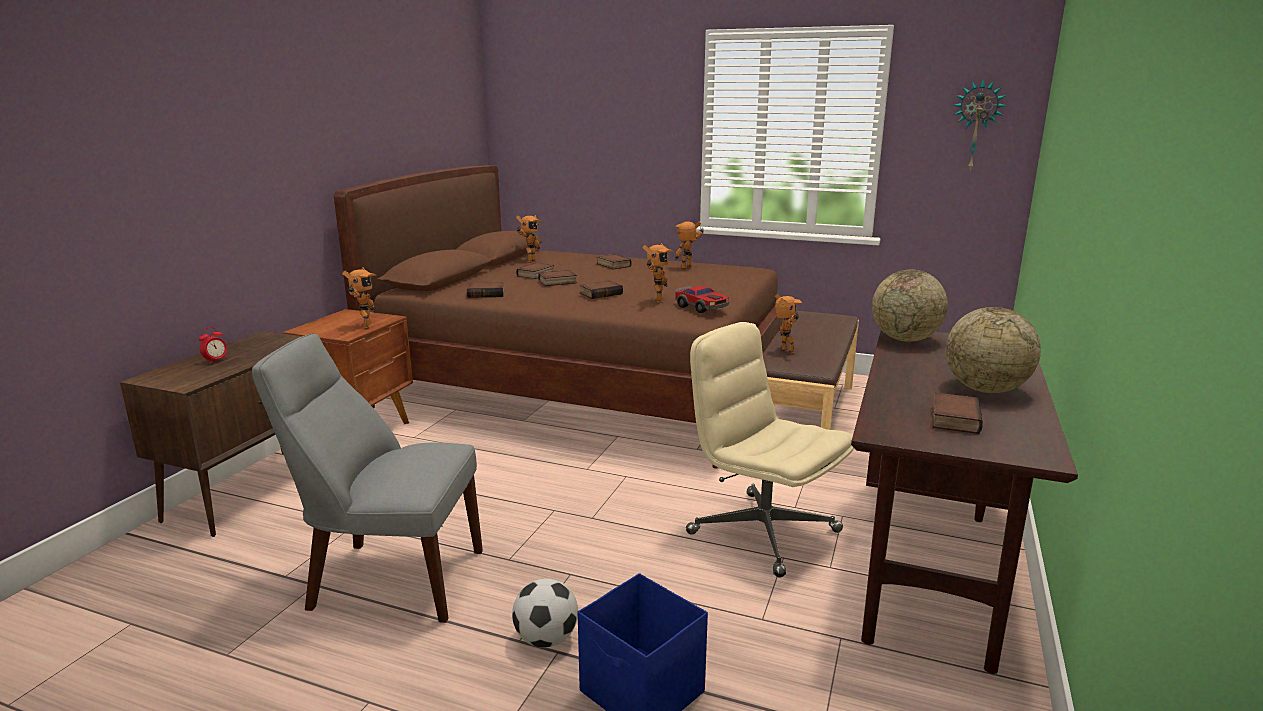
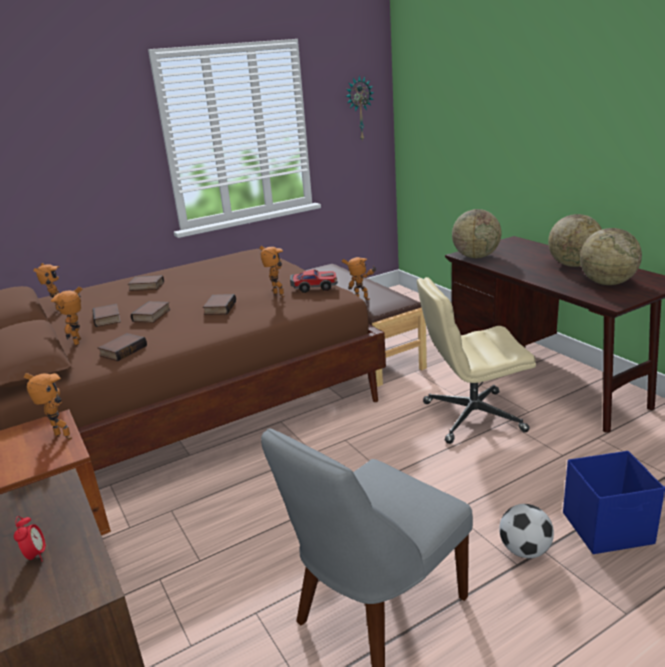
camera: 50 degrees left, 5 degrees up
toy robot [675,221,704,269] -> toy robot moved to [51,287,83,345]
book [932,393,983,434] -> globe [580,228,642,285]

